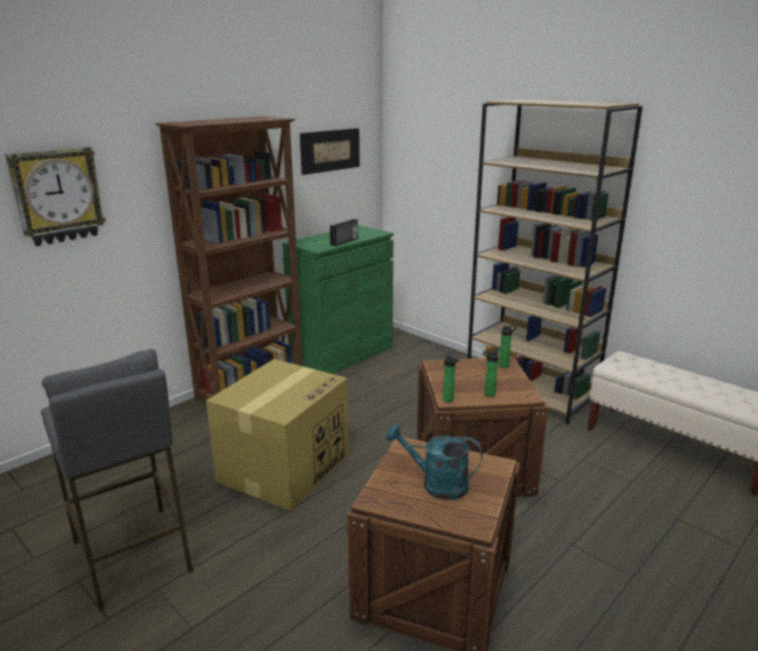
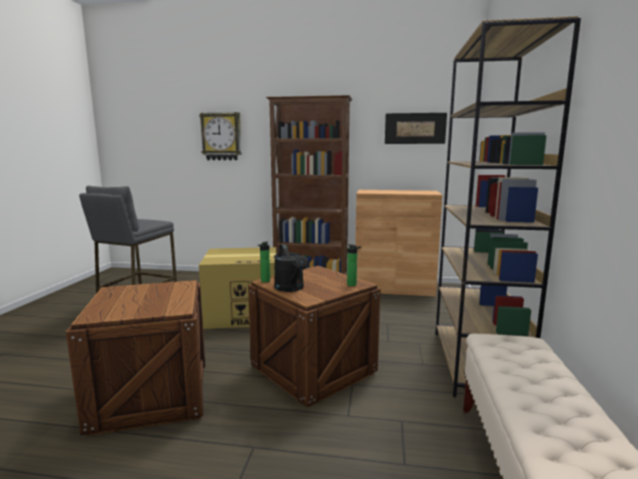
camera: 55 degrees right, 10 degrees down
green cabinet [282,225,394,374] -> brown cabinet [355,190,443,297]
radio [330,219,358,246] -> none
turquoise watering can [386,424,483,500] -> none
bottle [483,351,499,397] -> black watering can [274,244,309,292]

